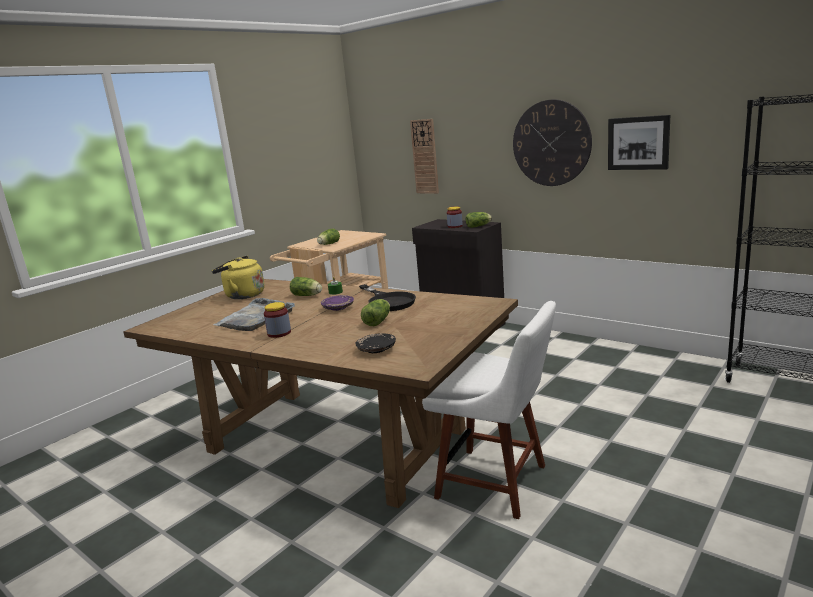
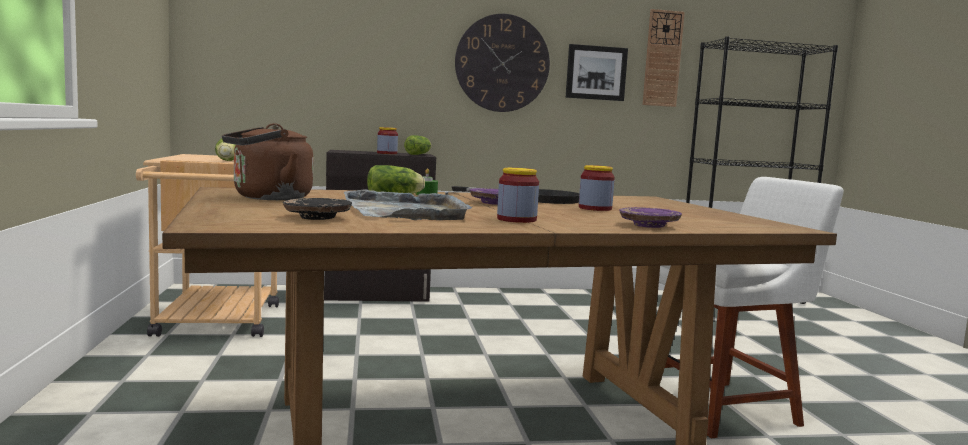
camera: 50 degrees left, 10 degrees down
yellow kettle [212,256,265,299] -> brown kettle [222,123,313,200]
black plate [355,333,396,353] -> black plate moved to [283,198,352,220]
lettuce [361,299,390,326] -> jar [579,165,615,211]
wall clock [410,119,439,194] -> wall clock moved to [643,9,685,107]
none -> purple plate [619,207,682,228]

